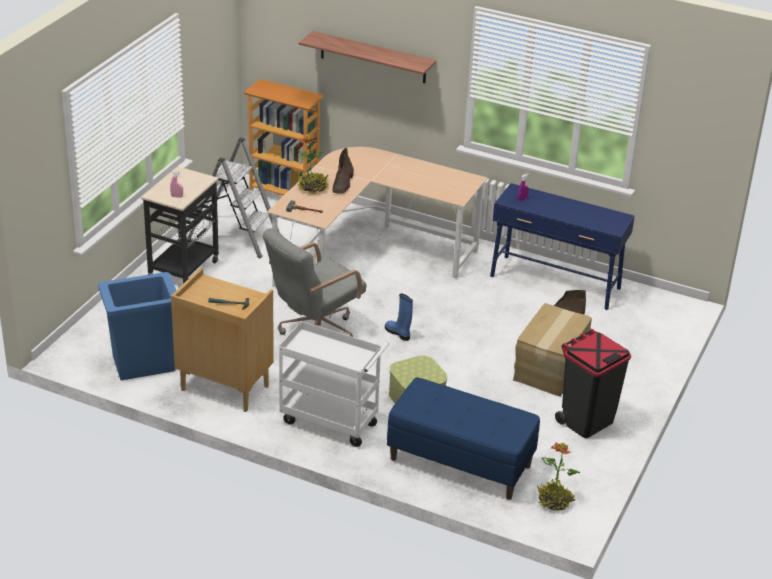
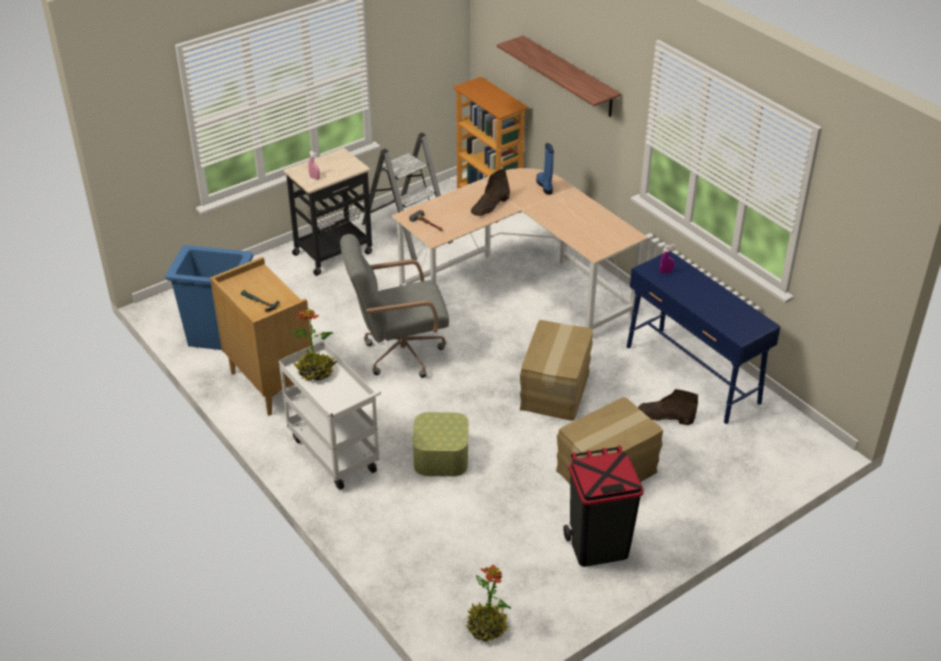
camera: 30 degrees right, 5 degrees up
potted plant [297,134,329,194] -> potted plant moved to [291,309,337,382]
blue boot [385,294,413,341] -> blue boot moved to [536,143,554,195]
blue bench [387,377,540,500] -> none
none -> cardboard box [520,320,593,421]

